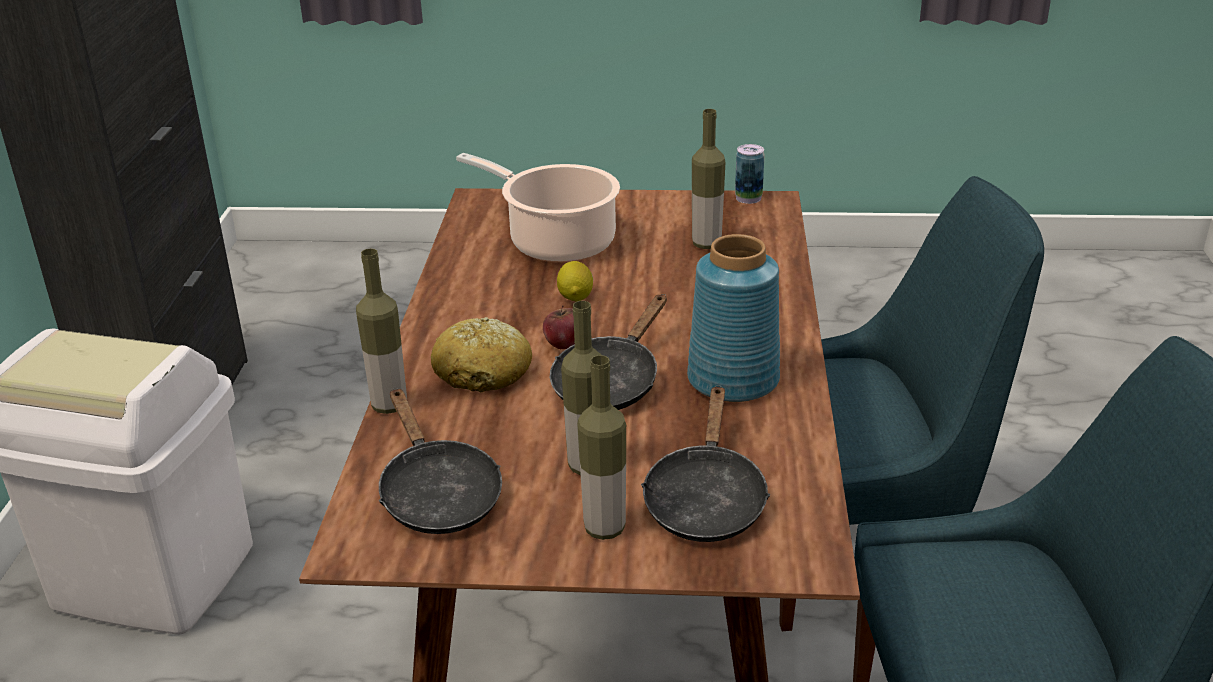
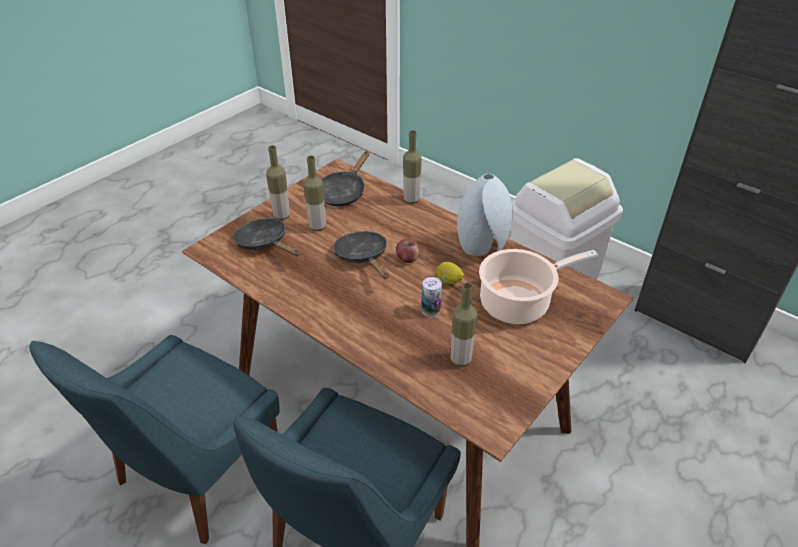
camera: 125 degrees right, 10 degrees up
black frying pan [379,388,502,534] -> black frying pan turned 75 degrees counterclockwise [322,151,369,206]
bread [431,317,532,392] -> none
blue vase [687,234,780,402] -> none
can [735,144,765,204] -> can moved to [421,277,442,317]
none -> grey vase [457,174,512,256]

